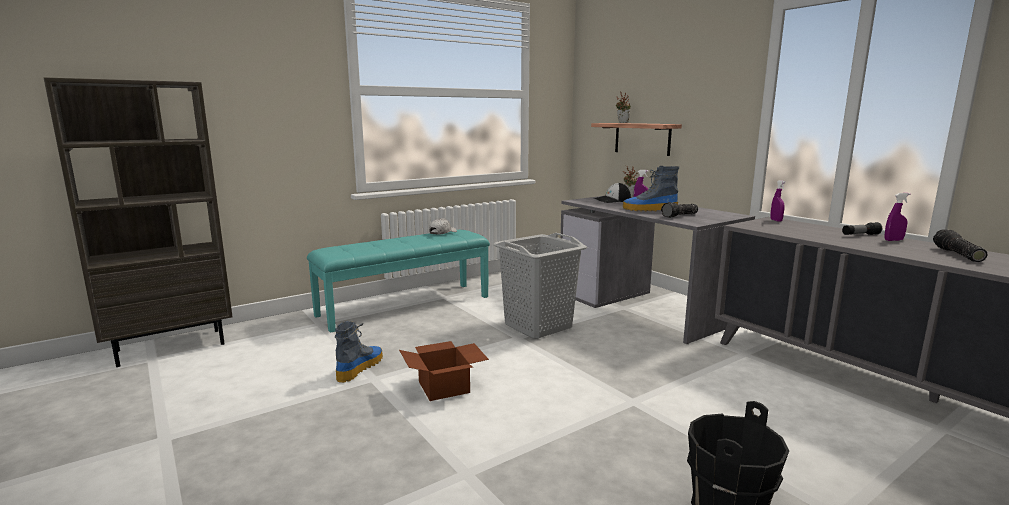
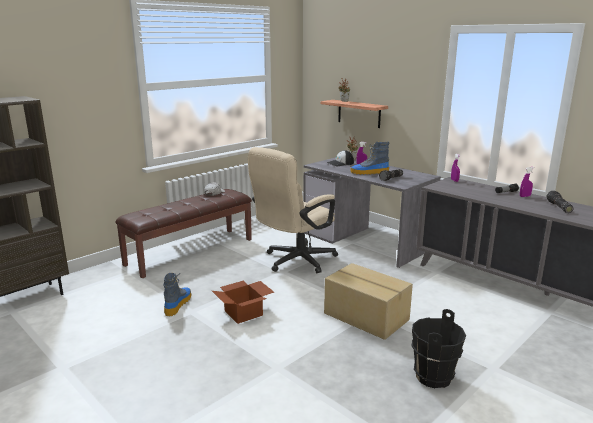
camera: 10 degrees left, 5 degrees up
turquoise bench [307,230,490,333] -> brown bench [116,189,252,278]
grey laundry basket [493,233,587,339] -> beige office chair [248,147,338,273]
none -> cardboard box [324,263,413,340]

